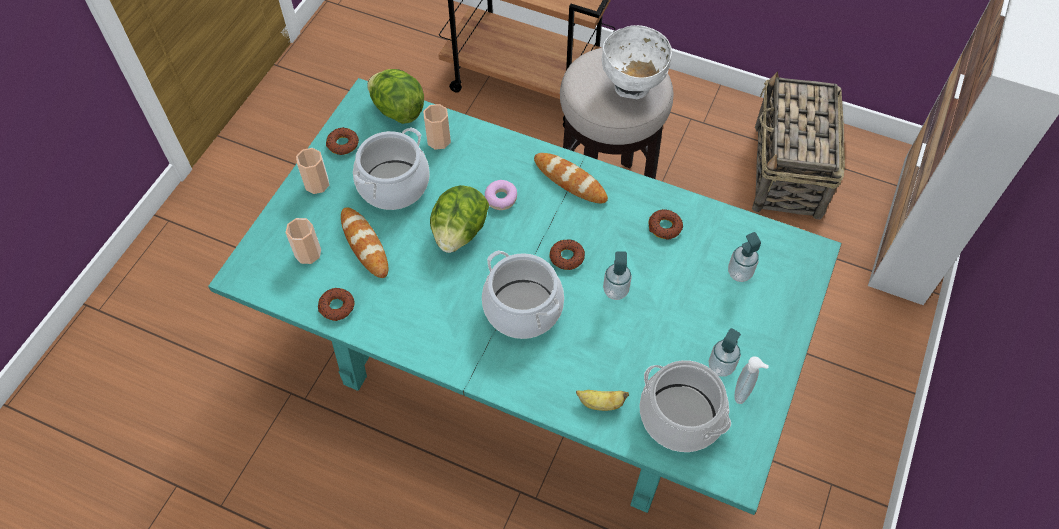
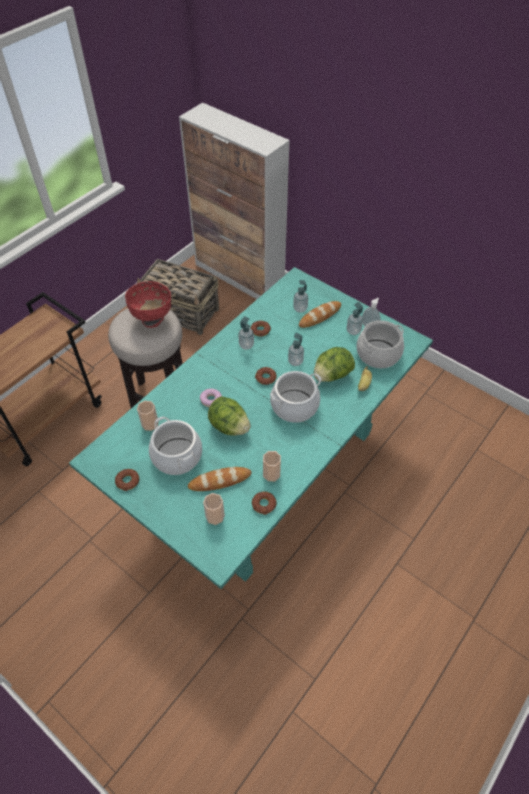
camera: 75 degrees left, 5 degrees down
cup [296,148,329,194] -> cup moved to [263,451,281,481]
lettuce [367,69,424,124] -> lettuce moved to [314,347,355,382]
bread [534,153,608,203] -> bread moved to [299,301,341,328]
white bowl [601,25,672,99] -> red bowl [125,281,171,328]
none -> soap dispenser [238,316,254,350]

